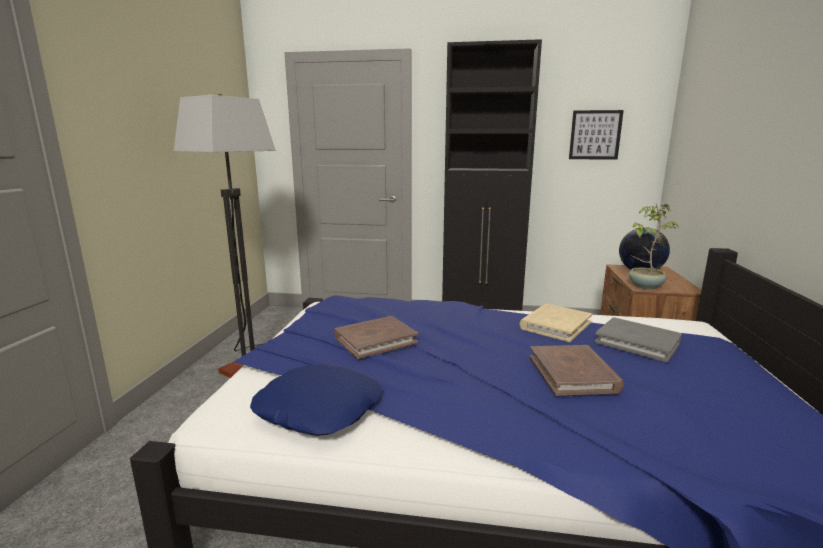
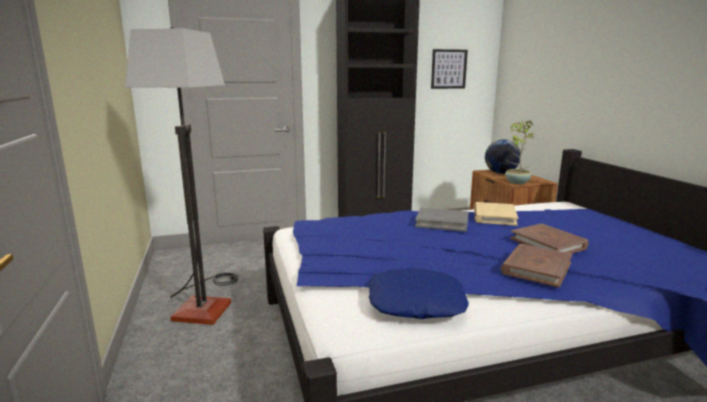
camera: 25 degrees left, 0 degrees up
brown book [334,316,418,359] -> brown book moved to [501,244,572,287]
grey book [594,317,682,363] -> grey book moved to [415,208,468,232]

